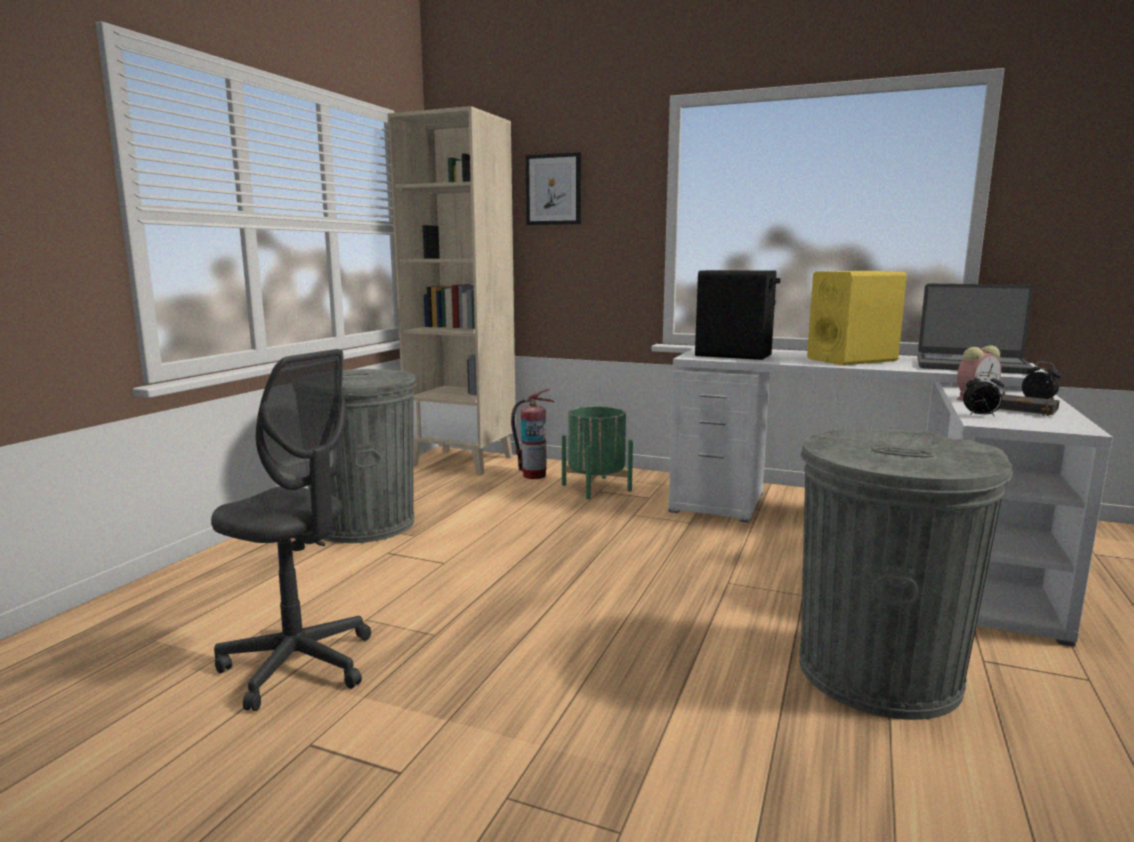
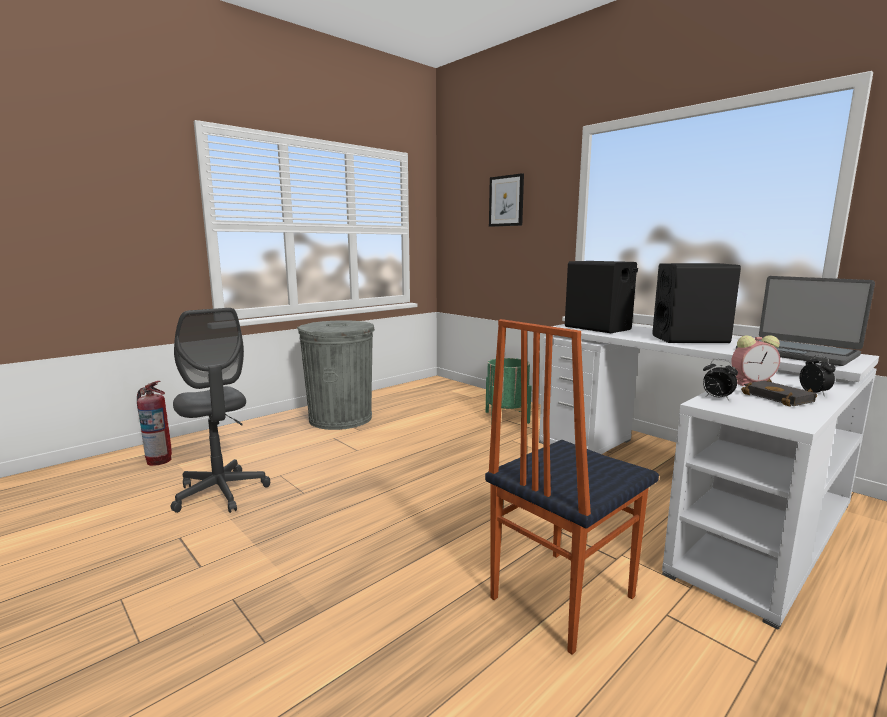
camera: 25 degrees right, 0 degrees up
beige bookcase [388,106,516,475] -> none
fire extinguisher [511,389,554,479] -> fire extinguisher moved to [137,381,172,466]
grey trash can [799,429,1013,720] -> chair [485,319,659,655]
yellow speaker [807,271,907,365] -> black speaker [652,263,741,343]

